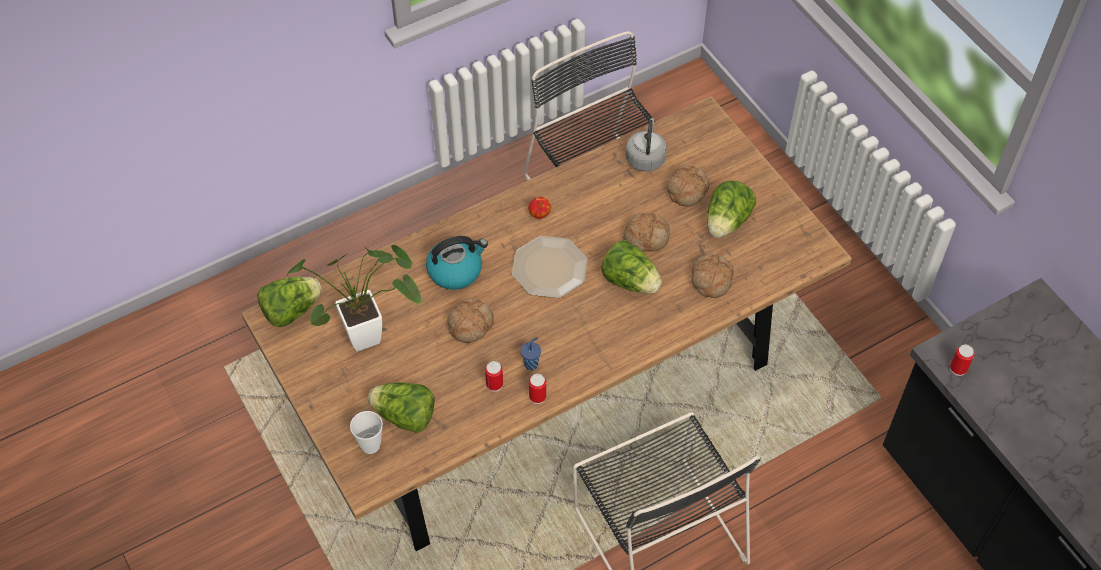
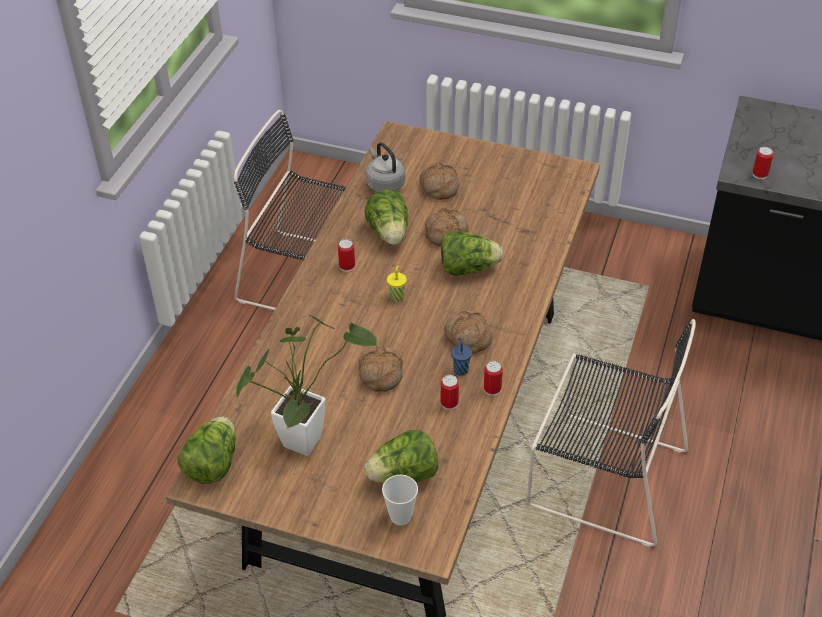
camera: 40 degrees left, 10 degrees down
kettle [426,236,488,290] -> none
plate [512,236,588,298] -> yellow cup [387,266,407,302]
apple [528,197,551,219] -> can [338,239,355,272]
bread [692,254,734,298] -> bread moved to [444,310,492,354]
lettuce [707,181,756,238] -> lettuce moved to [364,190,408,245]

